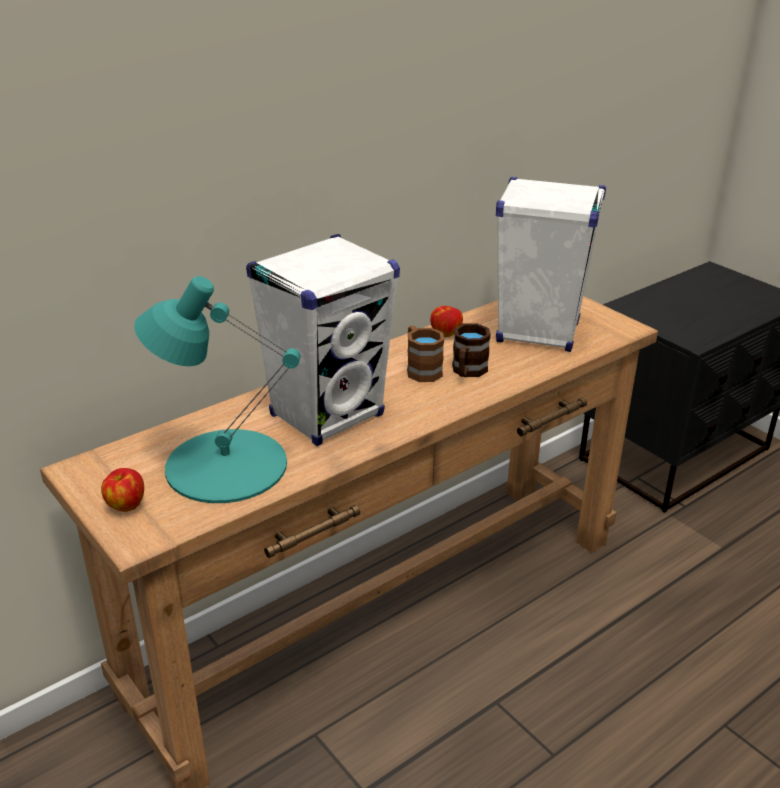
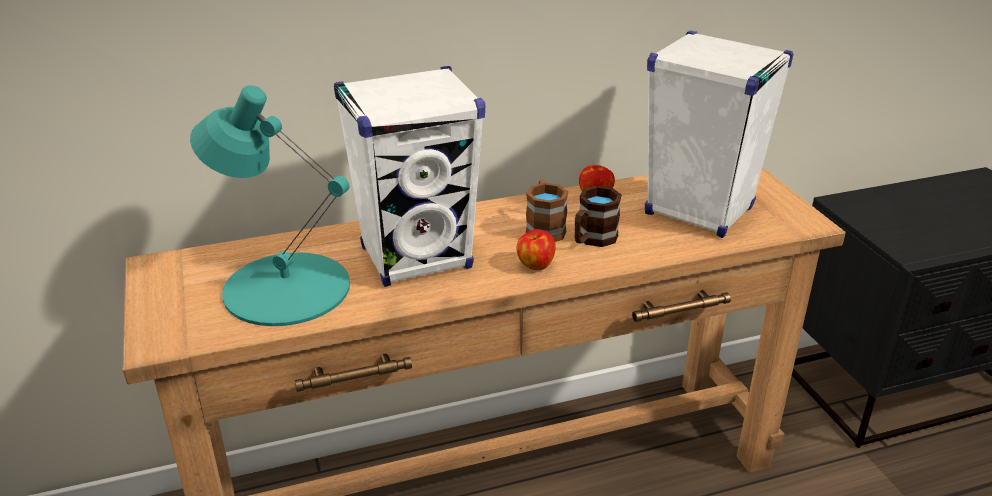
camera: 20 degrees right, 0 degrees up
apple [101,468,144,512] -> apple moved to [516,229,556,270]

